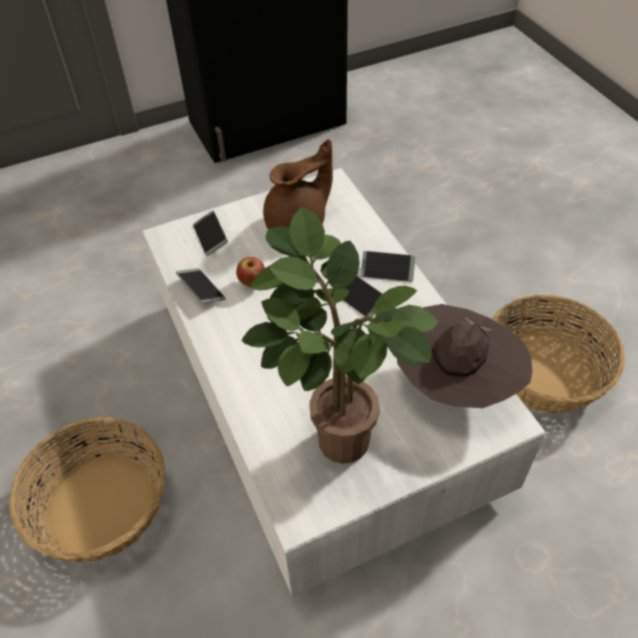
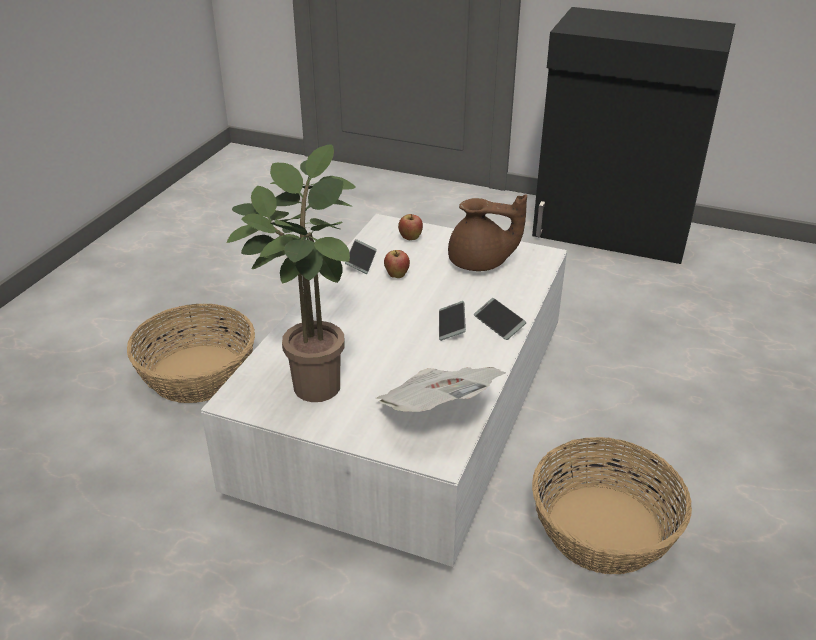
camera: 45 degrees right, 15 degrees down
phone [193,210,228,256] -> apple [398,214,423,240]
brown hat [397,304,532,408] -> newspaper [376,367,506,412]

